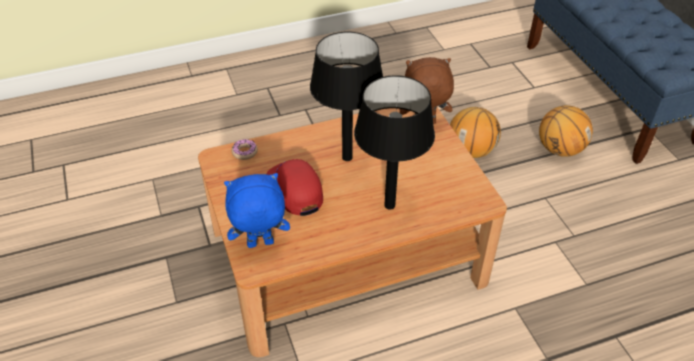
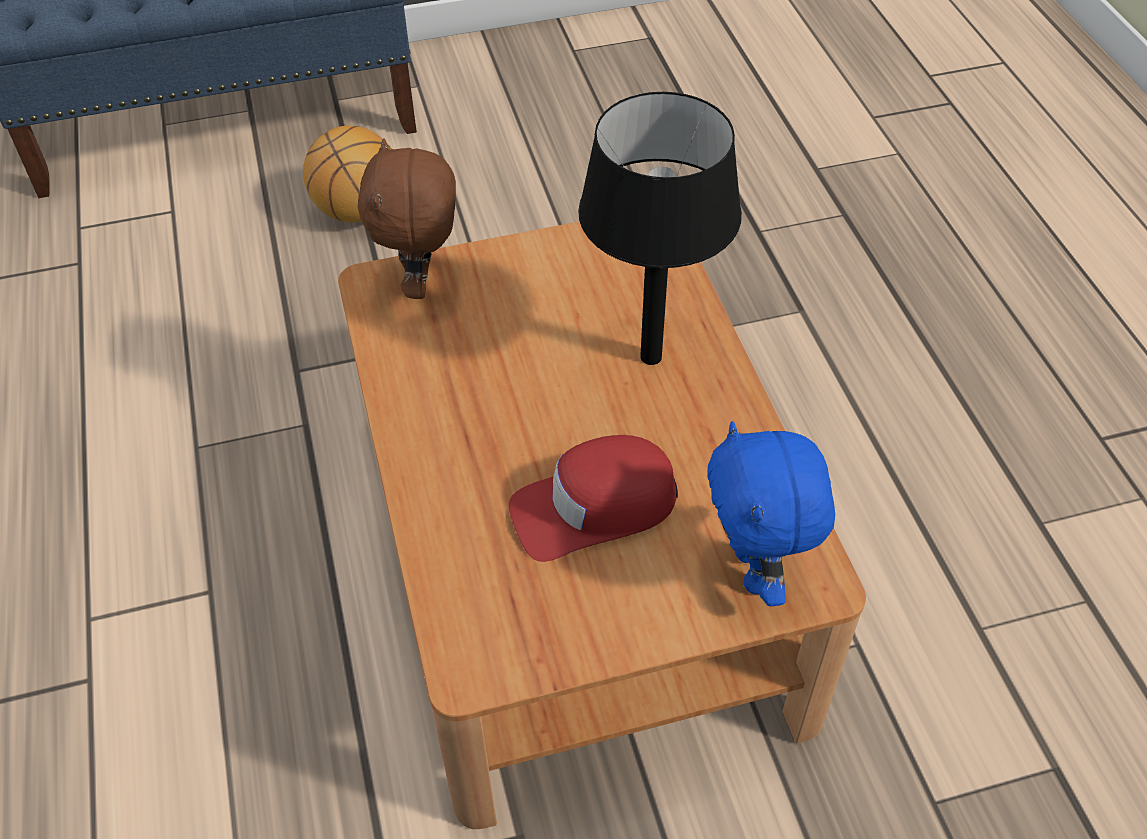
camera: 85 degrees left, 5 degrees up
donut [231,139,258,160] -> none
black table lamp [310,32,383,161] -> none
basketball [450,107,501,158] -> none

